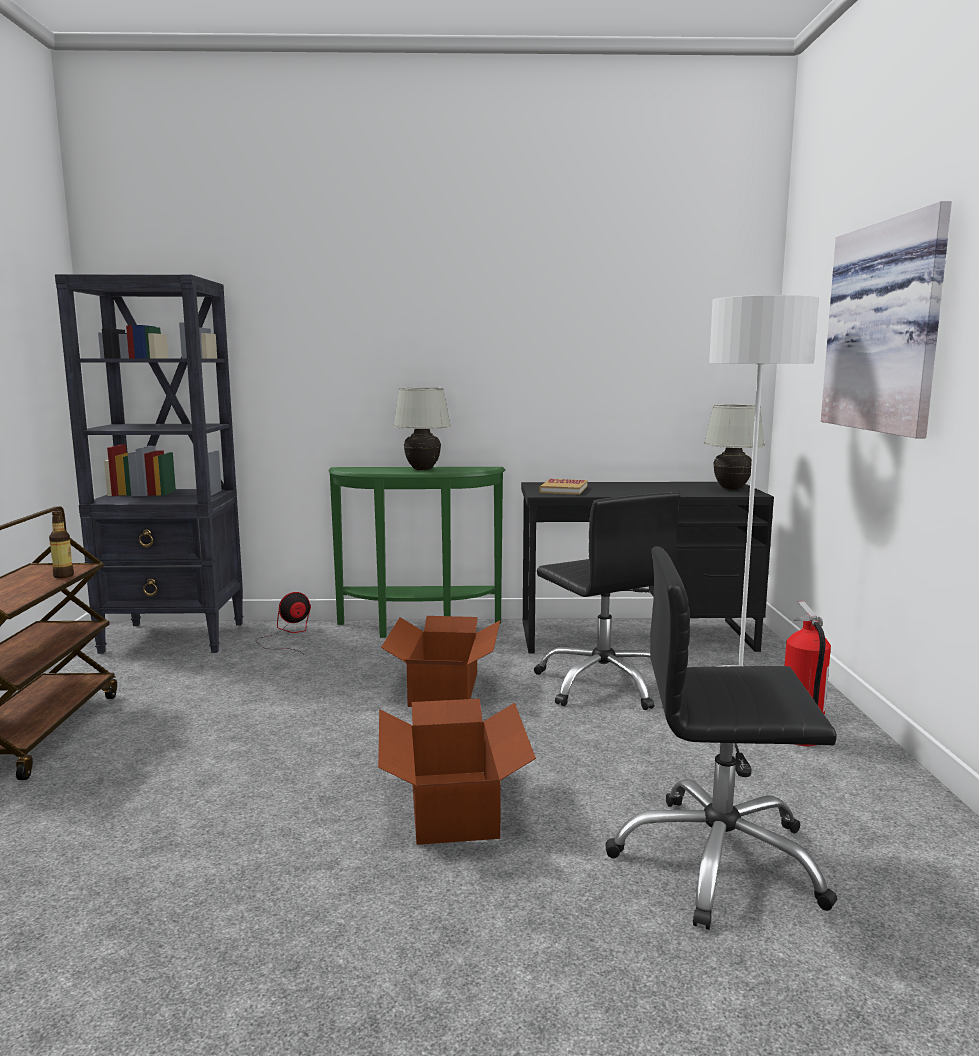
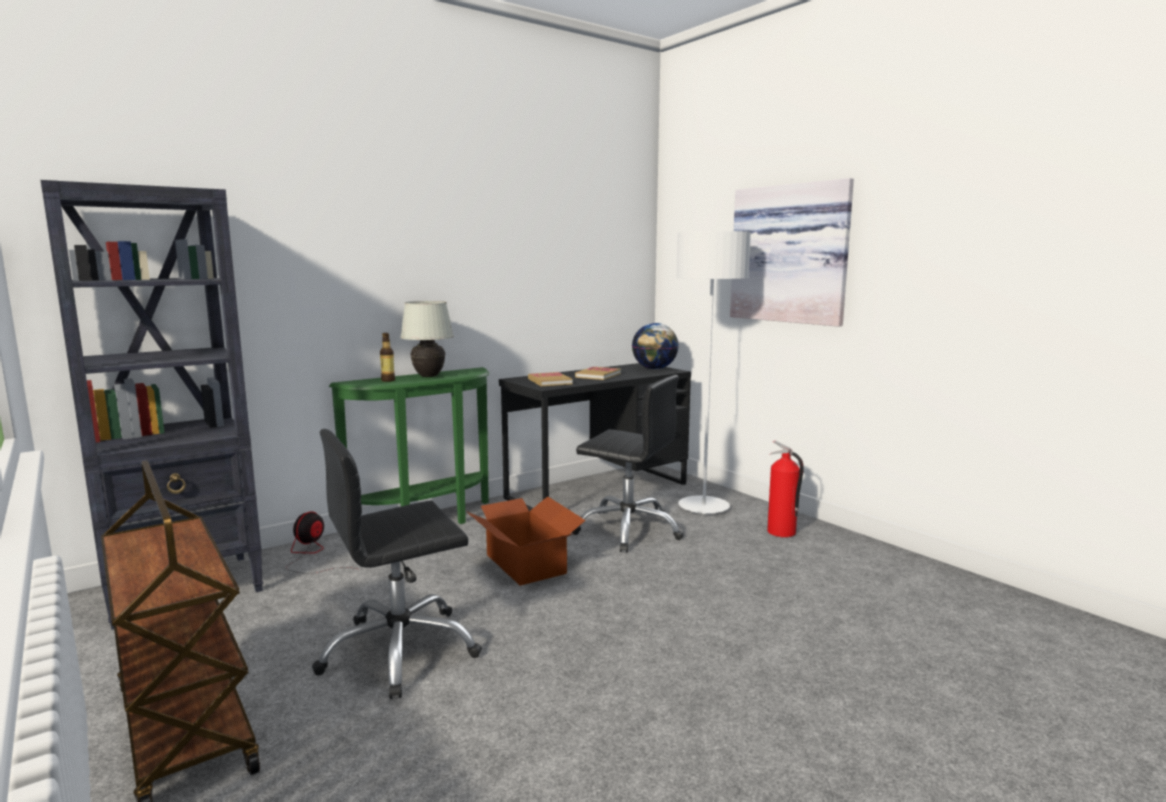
camera: 35 degrees left, 0 degrees up
bottle [49,510,74,578] -> bottle moved to [380,333,395,382]
cardboard box [378,699,536,845] -> none
black office chair [605,546,838,930] -> black office chair moved to [312,429,482,699]
white table lamp [704,405,765,490] -> globe [632,323,679,369]
none -> book [575,367,621,380]

